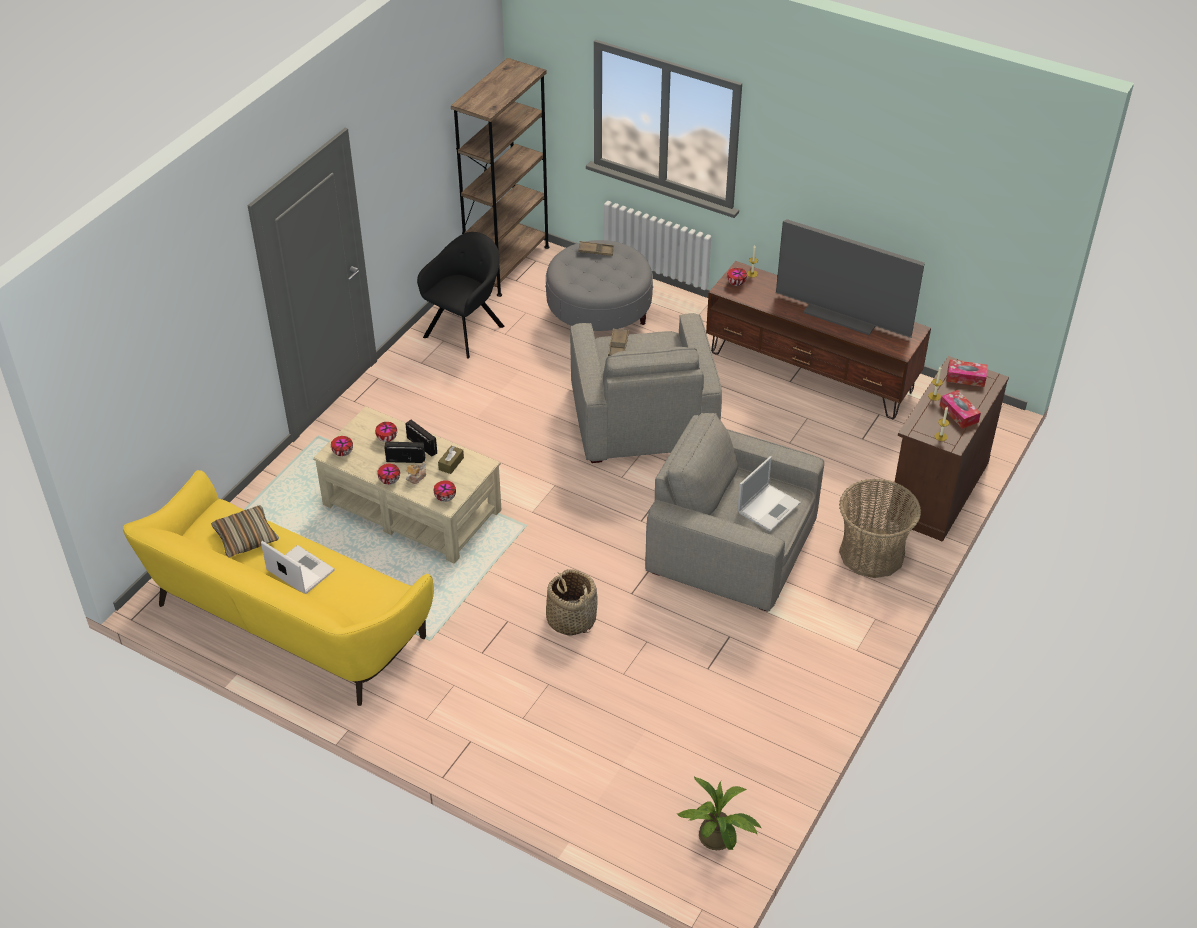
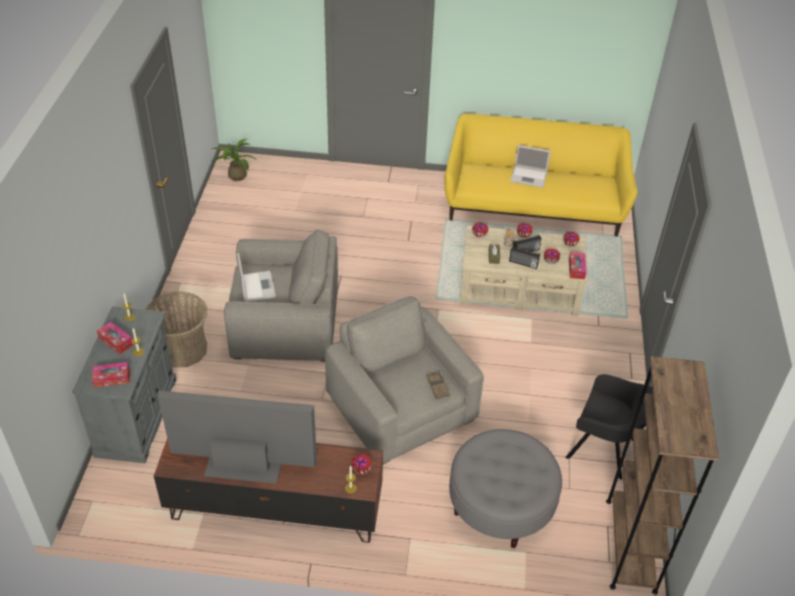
camera: 155 degrees right, 0 degrees up
pillow [211,506,279,558] -> none
black armchair [417,232,505,359] -> black armchair turned 75 degrees counterclockwise [565,374,653,480]
basket [546,569,598,636] -> none
brown tray [578,241,614,256] -> none
laptop [737,456,801,532] -> laptop turned 150 degrees clockwise [237,253,276,302]
brown cabinet [886,356,1009,542] -> grey cabinet [72,306,177,463]
none -> tissue box [569,252,586,279]

